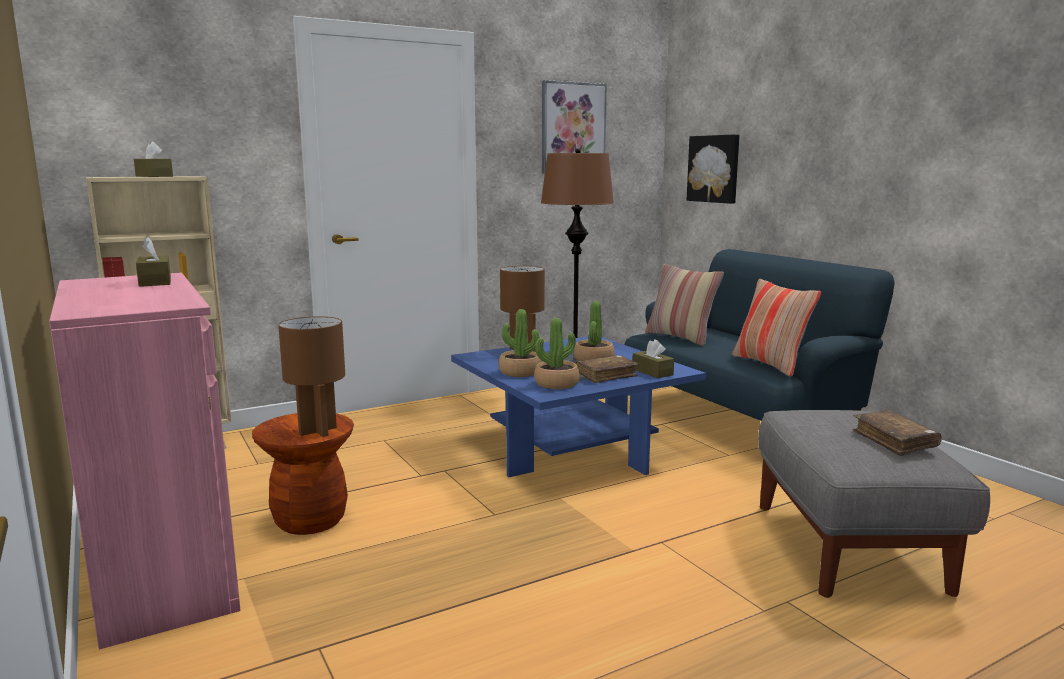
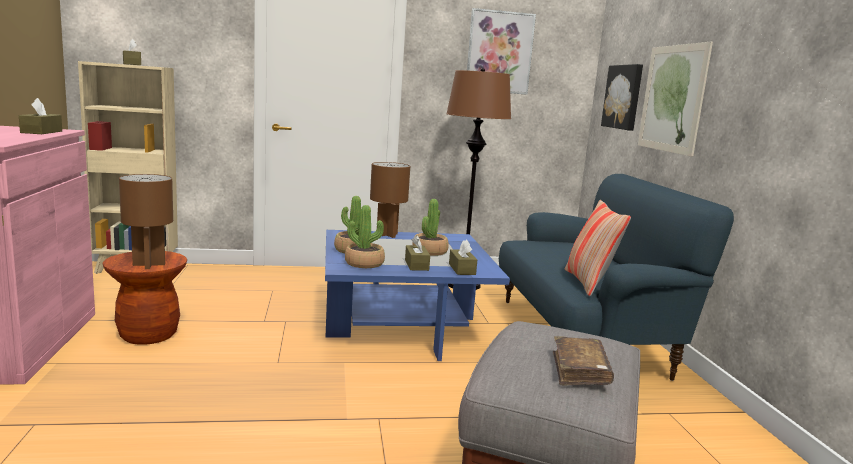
camera: 20 degrees right, 0 degrees up
brown book [575,355,639,383] -> brown tissue box [405,235,430,271]
pillow [645,264,724,346] -> none
none -> picture [638,42,713,157]

